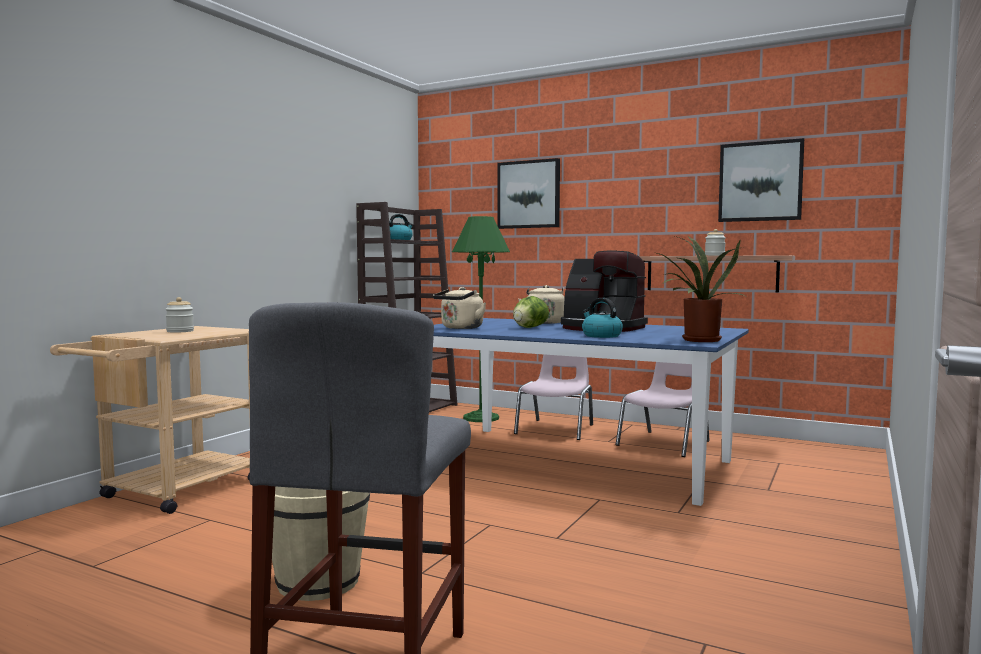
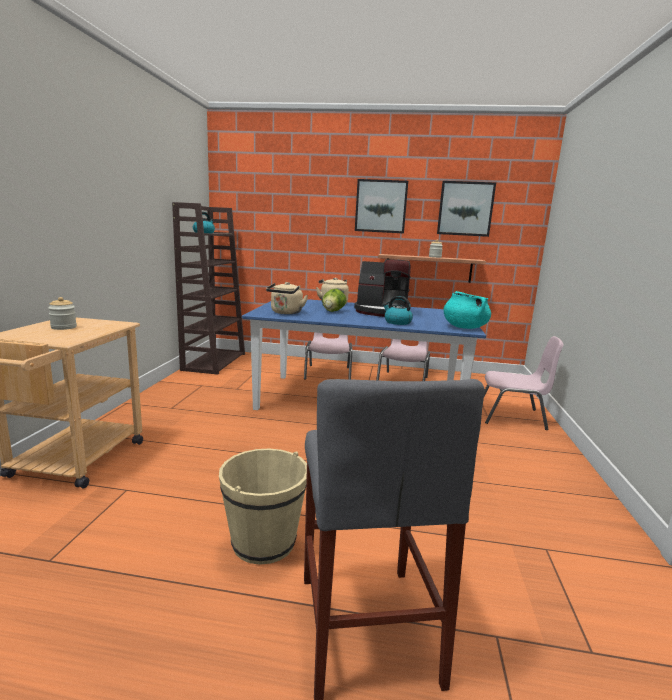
camera: 20 degrees left, 10 degrees up
green floor lamp [452,216,510,422] -> none
picture [498,158,560,229] -> picture moved to [355,179,408,233]
potted plant [657,235,745,342] -> turquoise cooking pot [443,291,491,329]
none -> pink chair [484,336,564,430]

